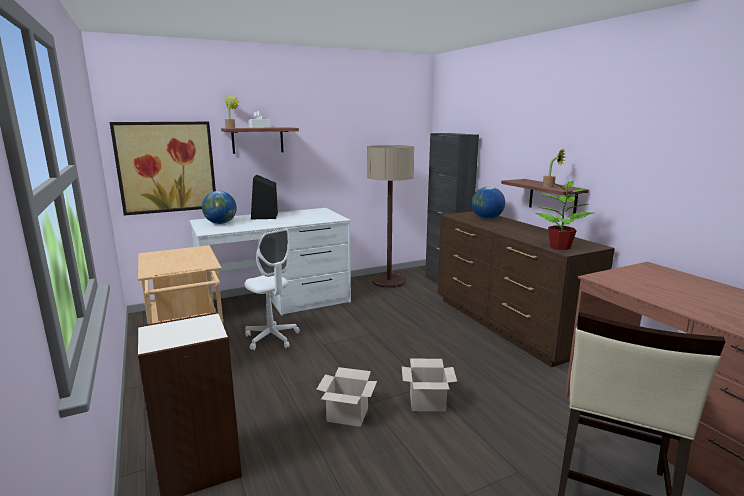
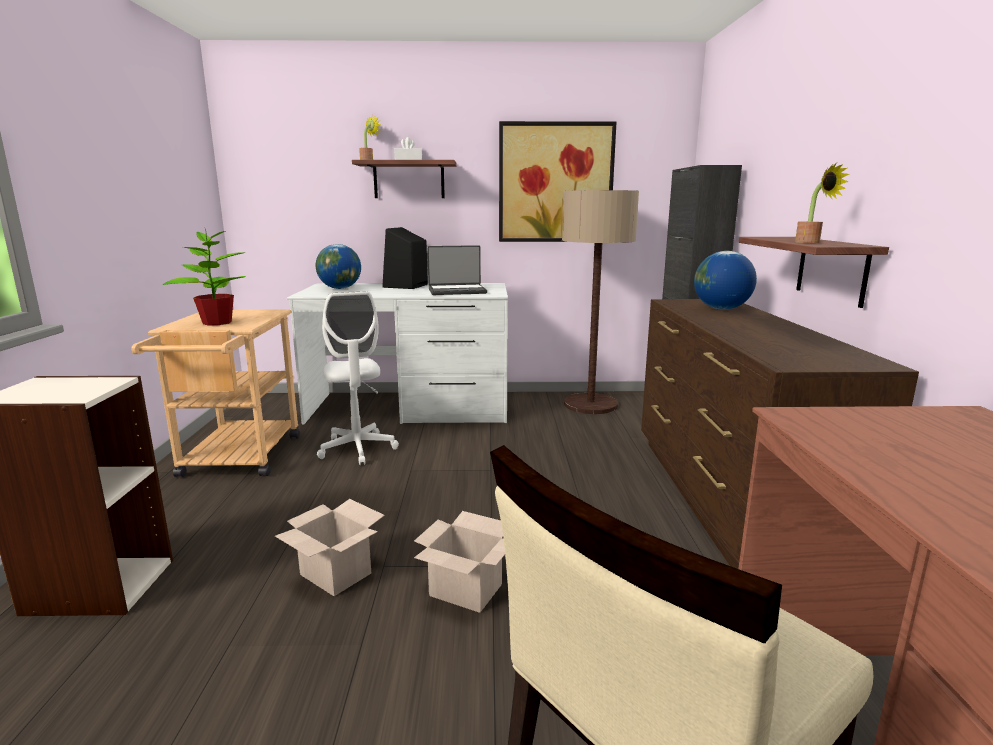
camera: 25 degrees right, 0 degrees up
picture [109,122,216,216] -> picture moved to [499,121,617,242]
potted plant [535,181,594,250] -> potted plant moved to [163,229,245,326]
none -> laptop [427,245,487,295]

